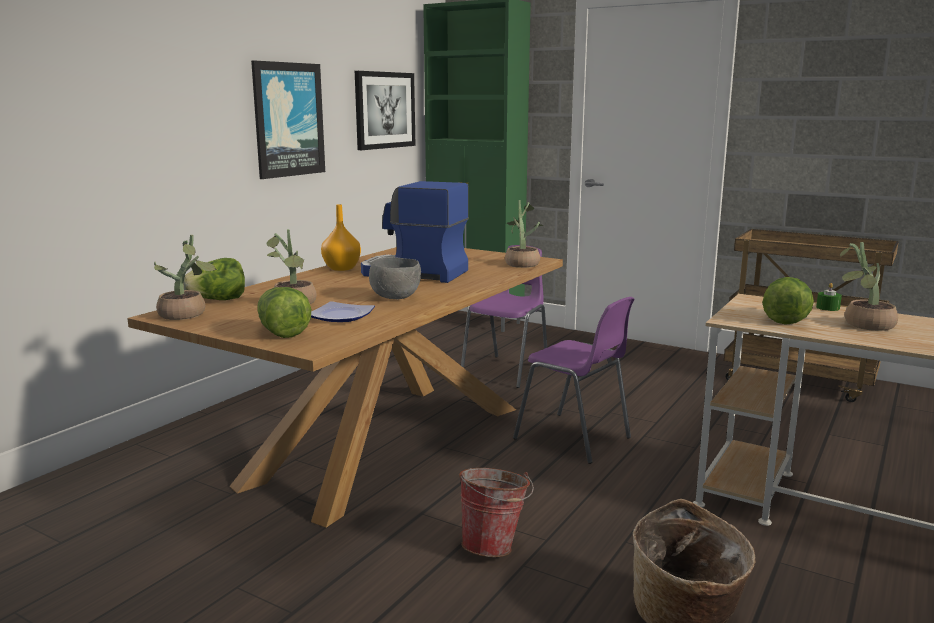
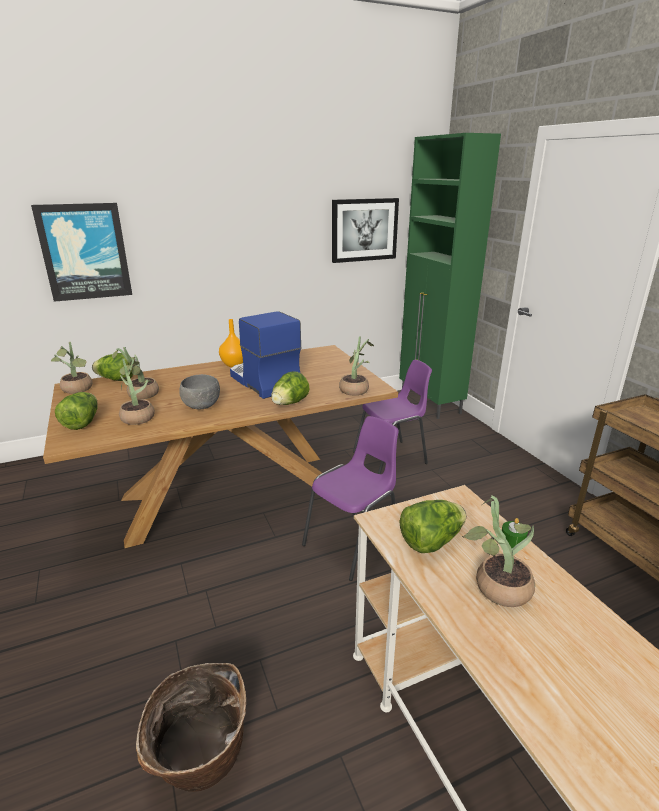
camera: 35 degrees right, 10 degrees up
picture [251,60,325,179] -> picture moved to [31,203,132,302]
plate [311,301,375,322] -> potted plant [116,358,155,425]
bucket [459,468,534,557] -> none
purple chair [513,297,635,464] -> purple chair turned 120 degrees counterclockwise [302,416,399,581]
none -> lettuce [271,371,310,405]

